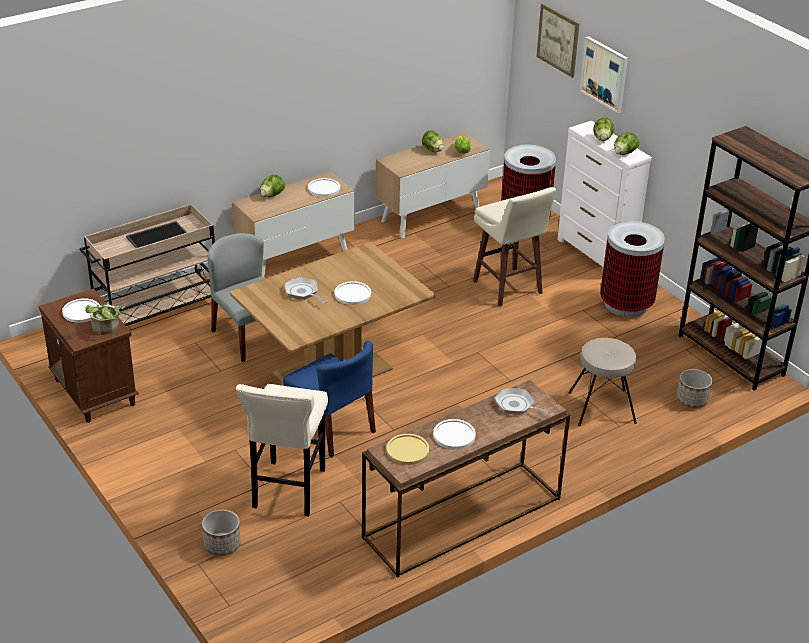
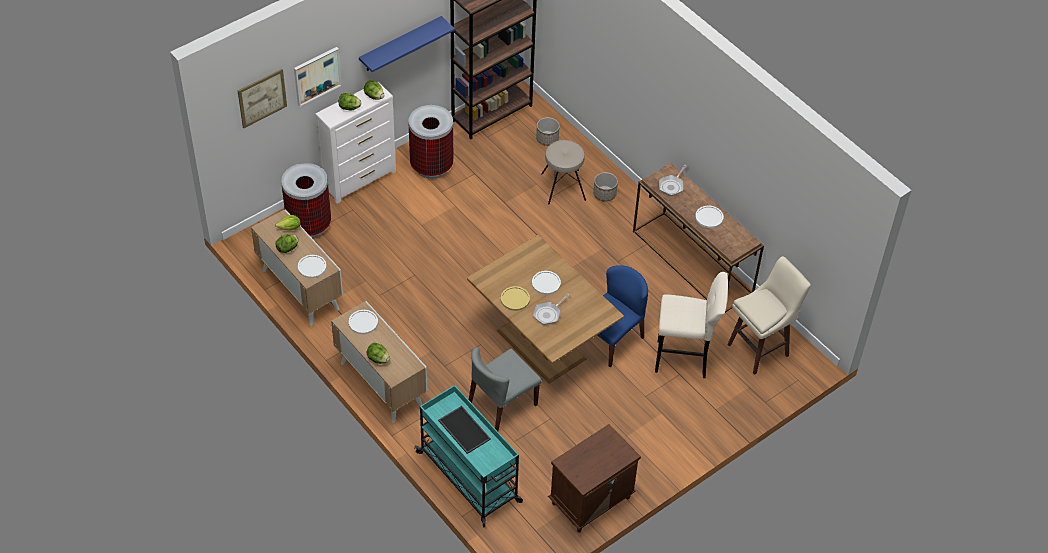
camera: 95 degrees left, 15 degrees up
white plate [62,298,100,323] -> white plate moved to [298,255,327,278]
beige cart [79,204,215,326] -> turquoise cart [414,385,523,528]
potted plant [85,303,125,335] -> none
planter [202,510,241,556] -> planter moved to [593,172,618,202]
yellow plate [386,434,429,465] -> yellow plate moved to [501,286,530,311]
beige stool [473,187,556,306] -> beige stool moved to [727,256,811,375]
none -> blue shelf [359,16,455,72]

